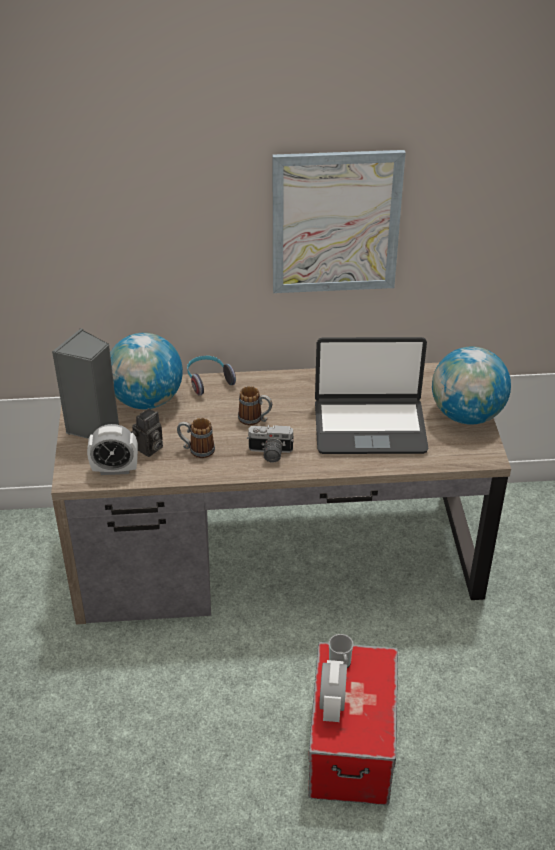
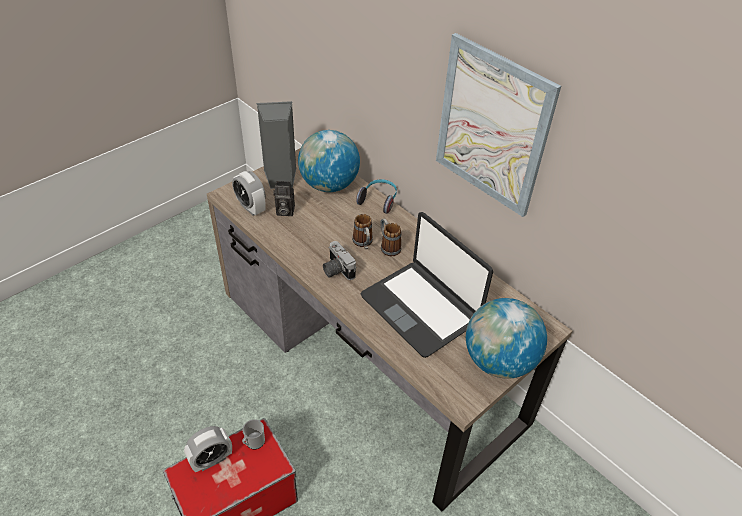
camera: 50 degrees right, 5 degrees up
mug [177,418,215,458] -> mug moved to [380,218,402,256]

